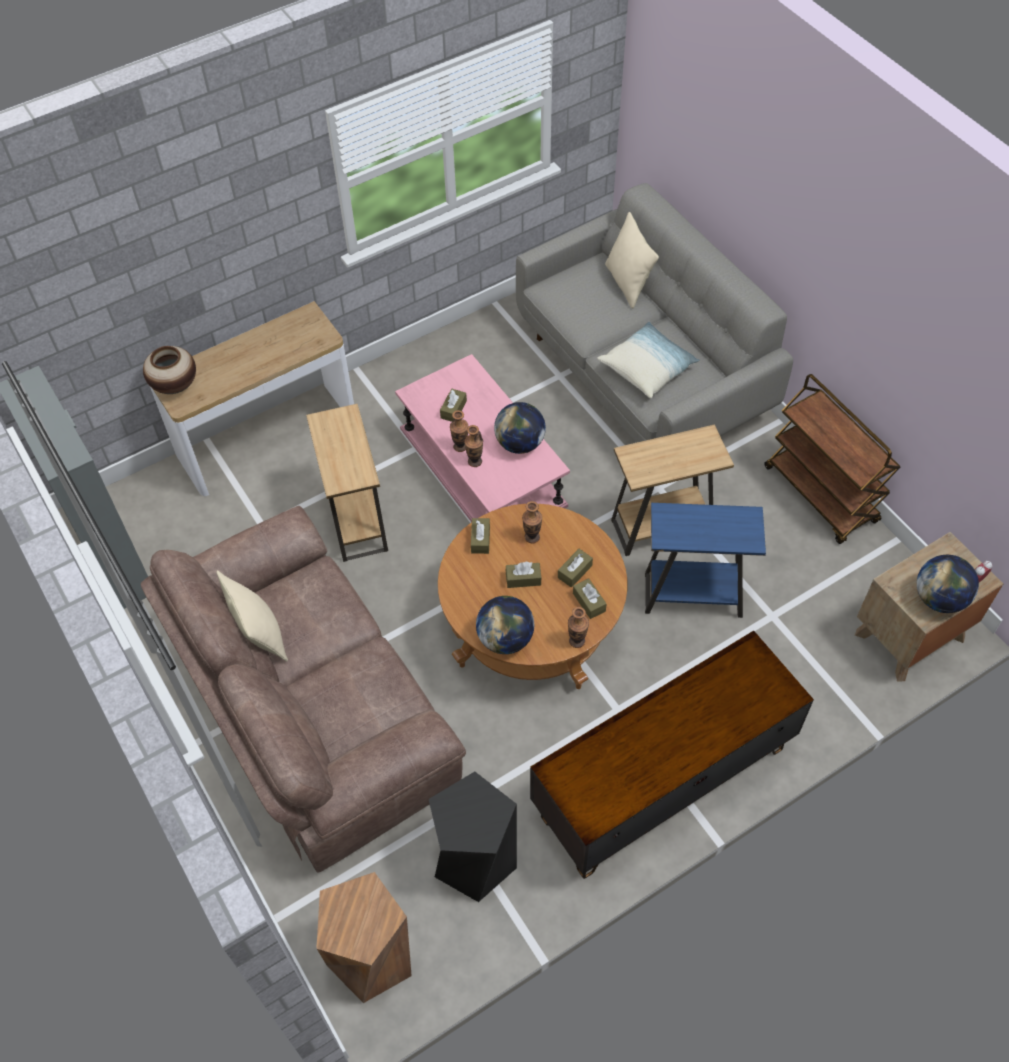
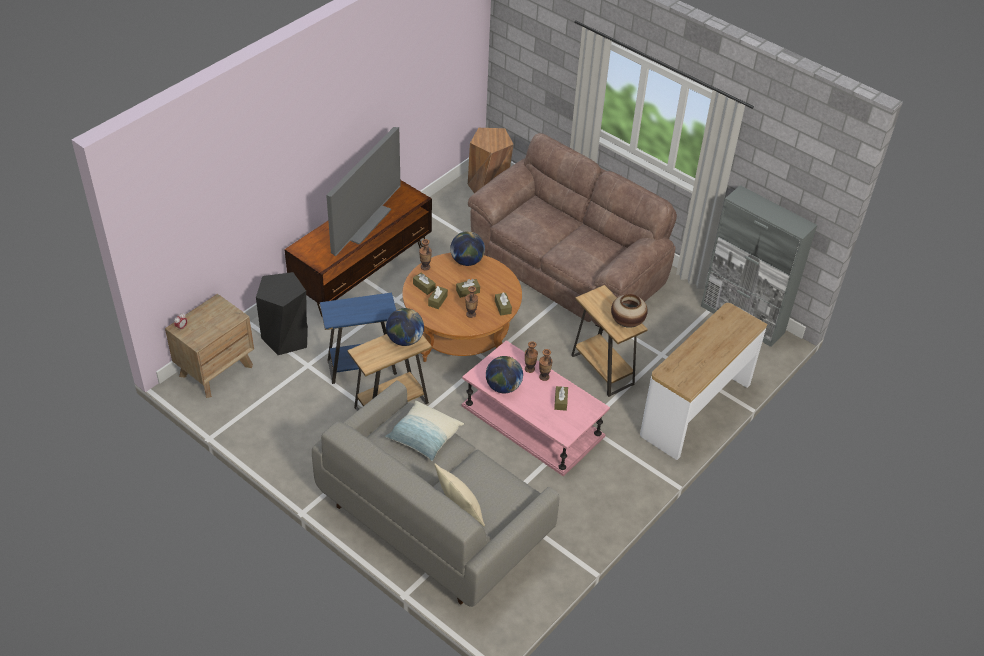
camera: 160 degrees right, 10 degrees down
vase [143,346,196,394] -> vase moved to [611,294,648,328]
beige pillow [216,570,288,662] -> none
black stool [429,772,517,902] -> black stool moved to [256,272,308,355]
brown cart [764,374,901,544] -> none
globe [917,555,979,613] -> globe moved to [386,308,424,346]
none -> television [326,127,401,256]

